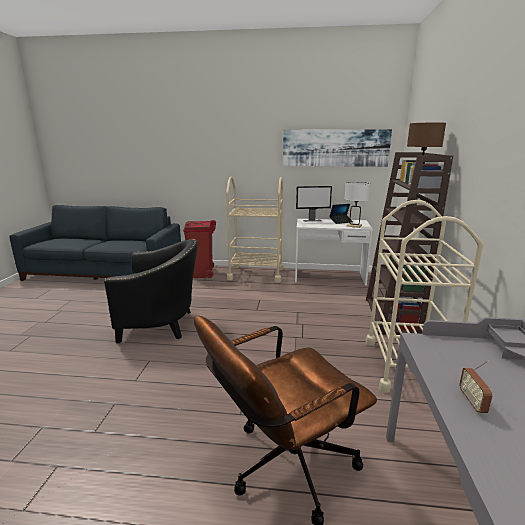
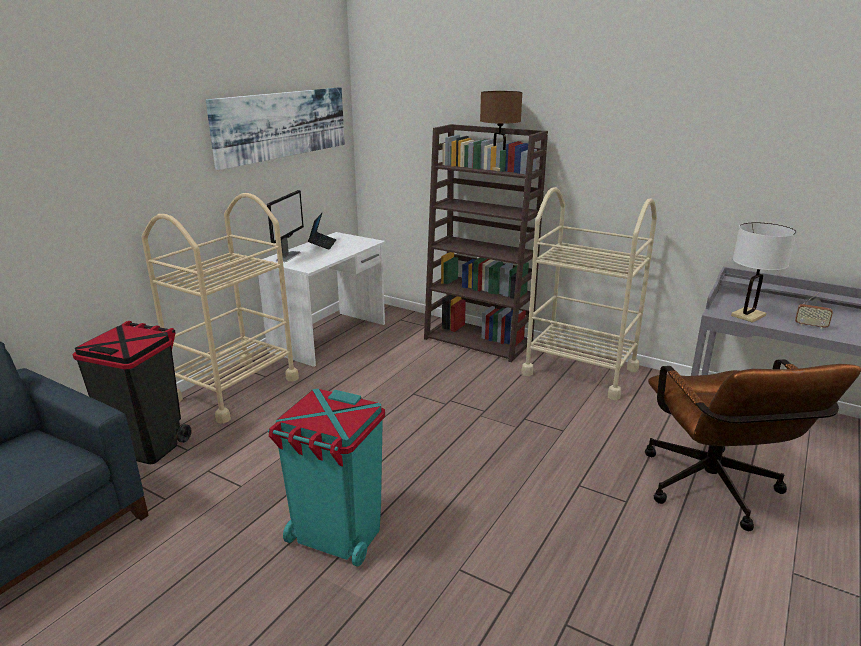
camera: 65 degrees left, 5 degrees up
black armchair [104,239,198,343] -> turquoise trash can [268,389,385,567]
red trash can [183,220,216,278] -> black trash can [73,321,191,464]
white table lamp [345,182,370,228] -> white table lamp moved to [731,222,797,323]

